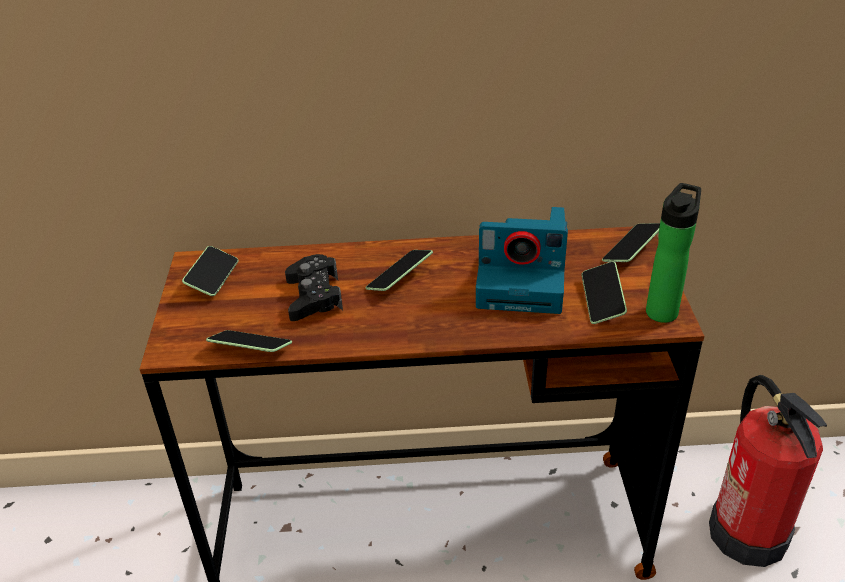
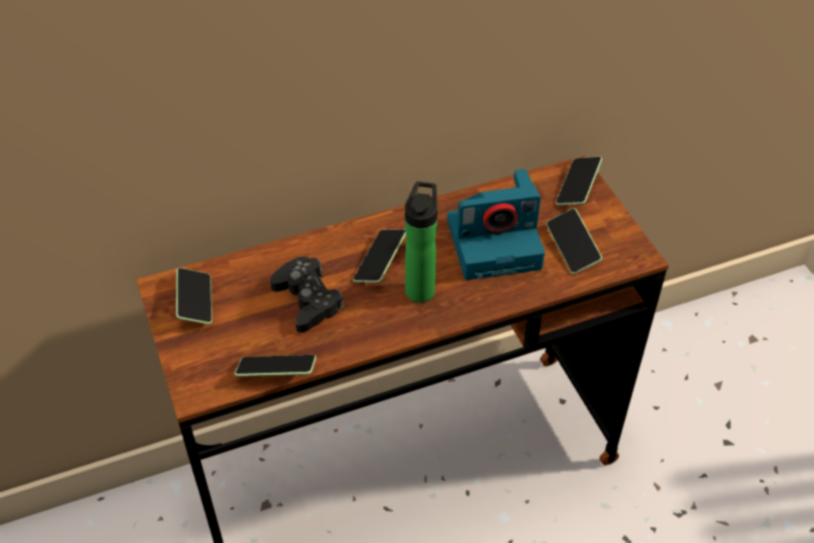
camera: 20 degrees left, 10 degrees up
bottle [646,183,701,323] -> bottle moved to [405,182,438,303]
fire extinguisher [709,375,827,567] -> none

